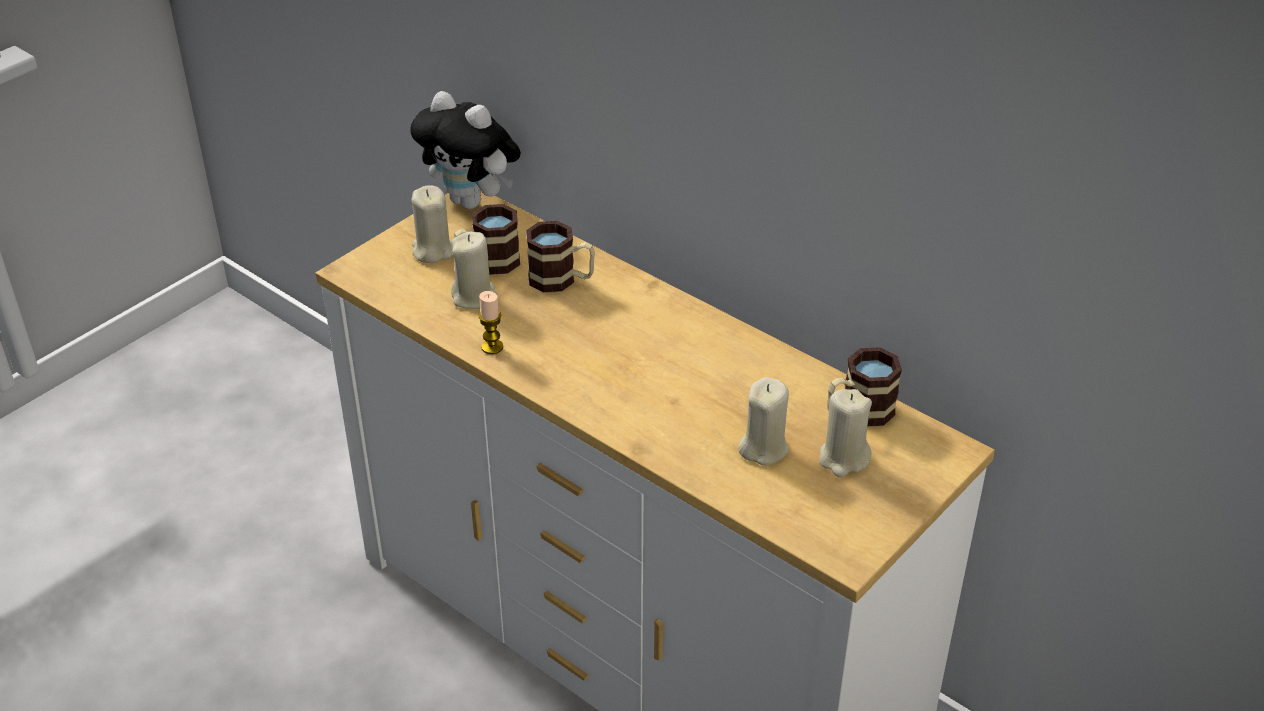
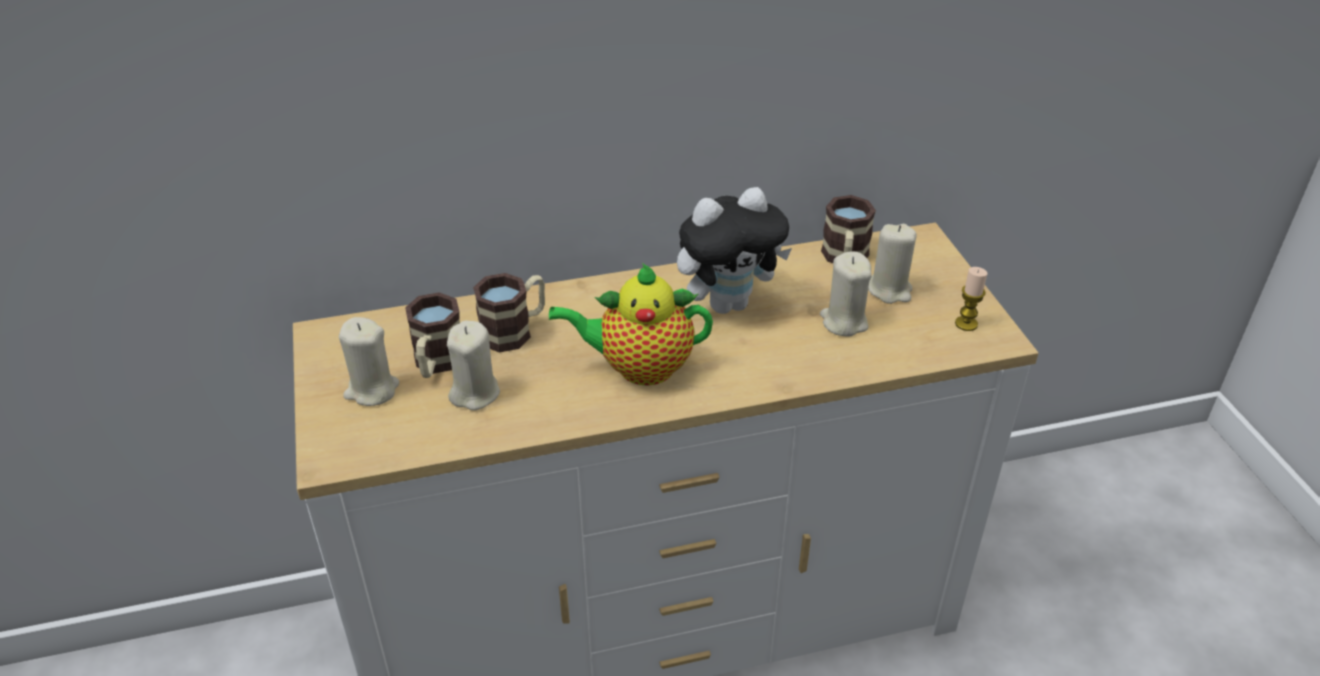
camera: 55 degrees left, 0 degrees up
plush toy [410,91,521,209] -> plush toy moved to [677,187,792,314]
candle [479,291,503,354] -> candle moved to [955,267,988,331]
none -> teapot [549,263,713,386]

